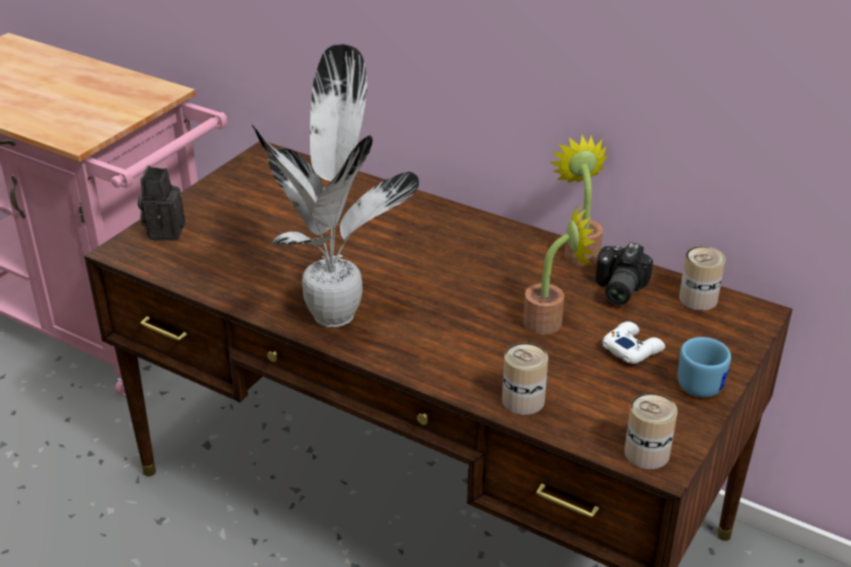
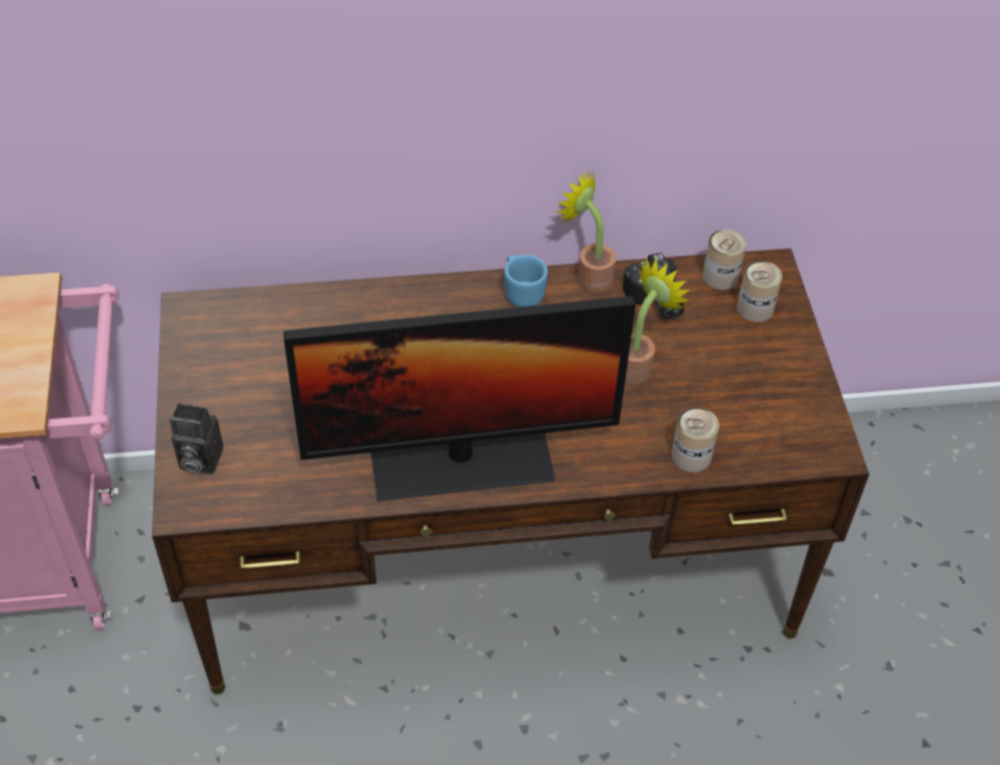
camera: 40 degrees left, 15 degrees up
camera [138,165,185,241] -> camera turned 45 degrees counterclockwise [169,403,223,474]
potted plant [252,44,419,327] -> monitor [283,296,636,501]
white game controller [603,321,665,364] -> none
can [624,393,678,469] -> can moved to [737,261,782,322]
blue mug [678,337,731,398] -> blue mug moved to [504,255,548,307]

